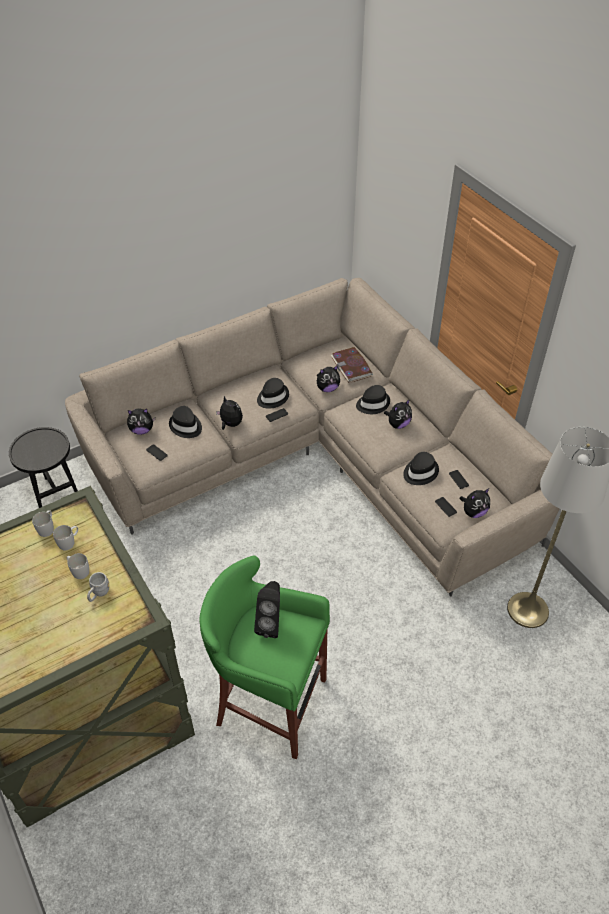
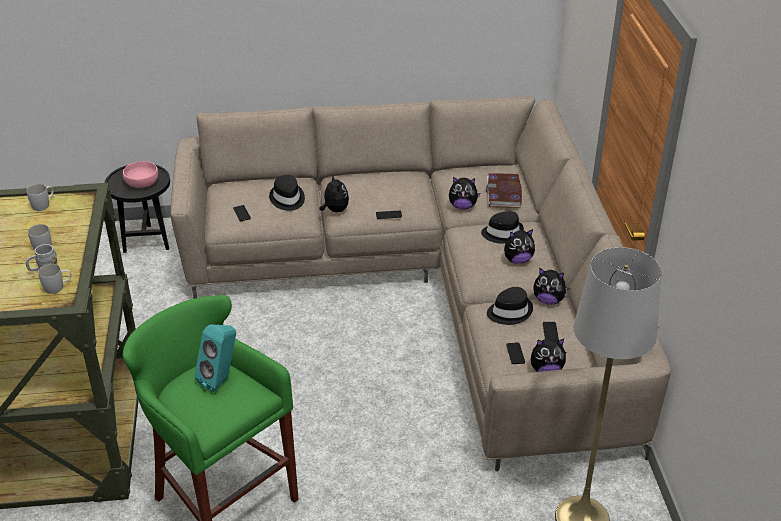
camera: 25 degrees right, 10 degrees down
white mug [53,525,78,550] -> white mug moved to [38,264,71,294]
plush toy [127,408,155,435] -> plush toy moved to [533,268,570,305]
black speaker [254,581,280,638] -> turquoise speaker [195,324,236,392]
black hat [257,378,289,409] -> none
none -> pink bowl [123,161,158,188]

